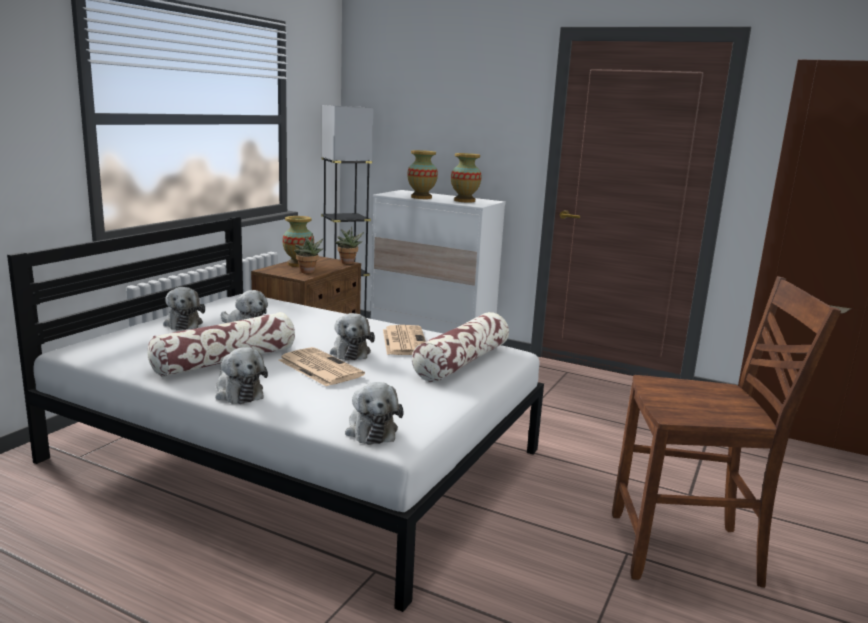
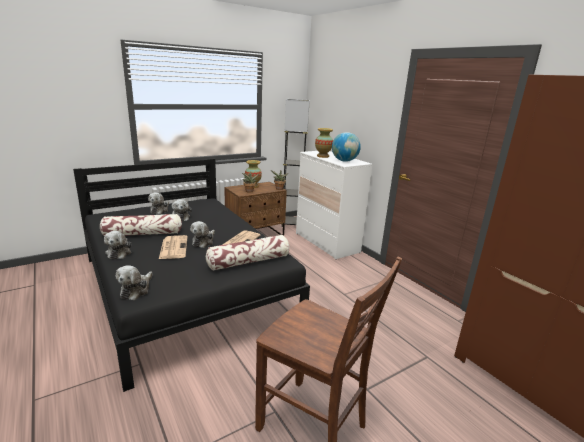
camera: 30 degrees right, 5 degrees up
white bed [7,217,544,612] -> black bed [73,158,310,392]
vase [451,153,482,203] -> globe [332,132,361,162]

